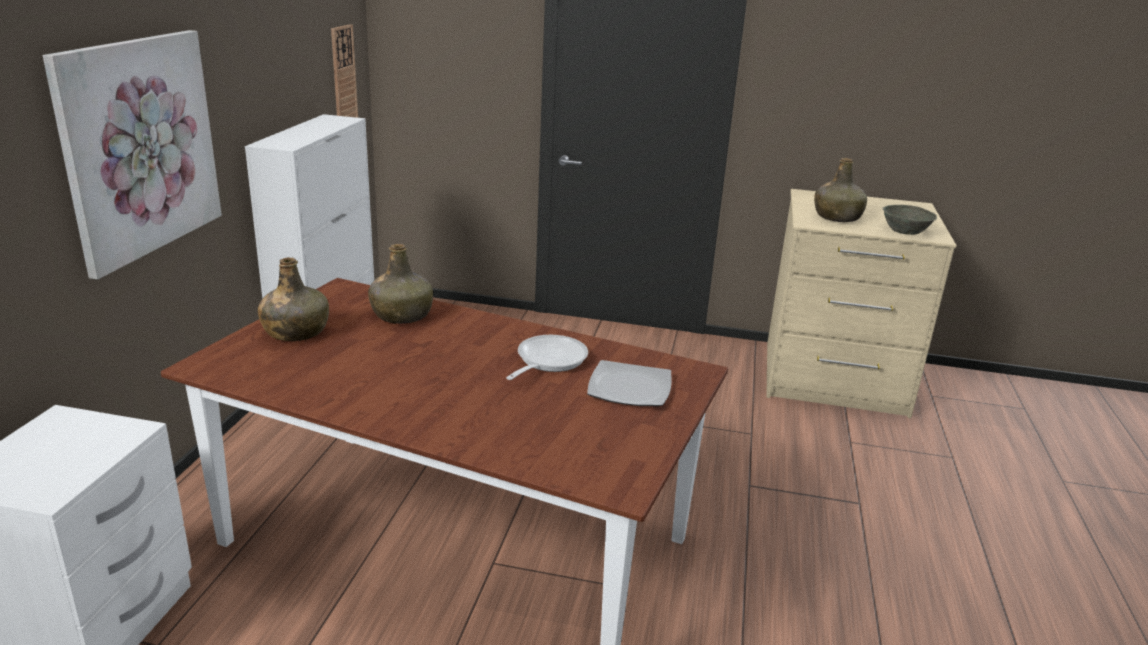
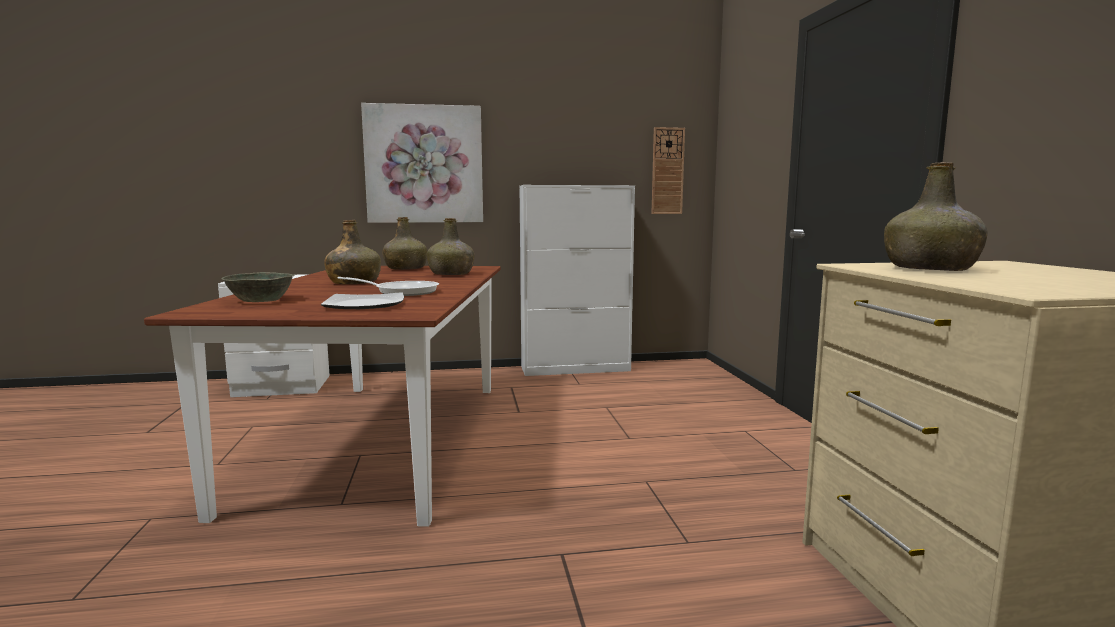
camera: 70 degrees right, 15 degrees down
grey bowl [882,205,937,235] -> grey bowl moved to [221,272,294,302]
none -> green bottle [324,220,381,284]

